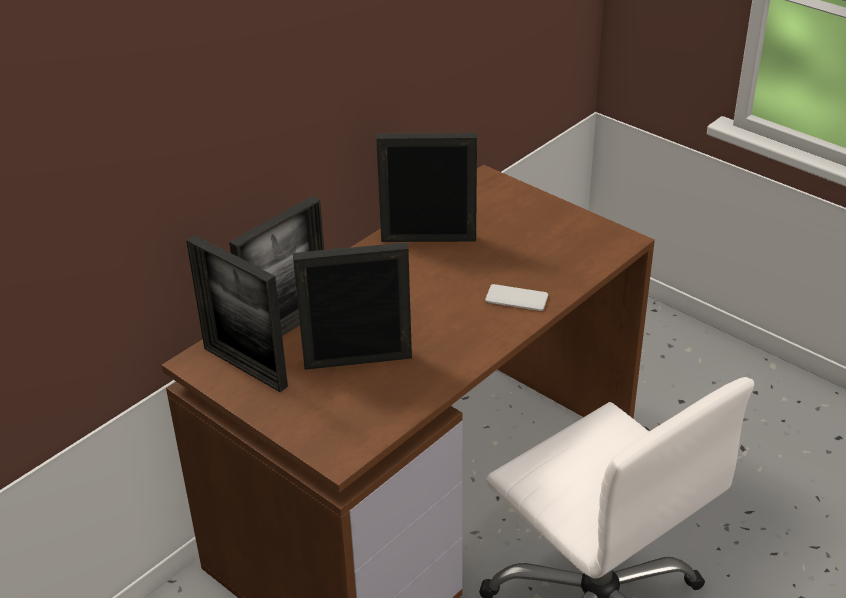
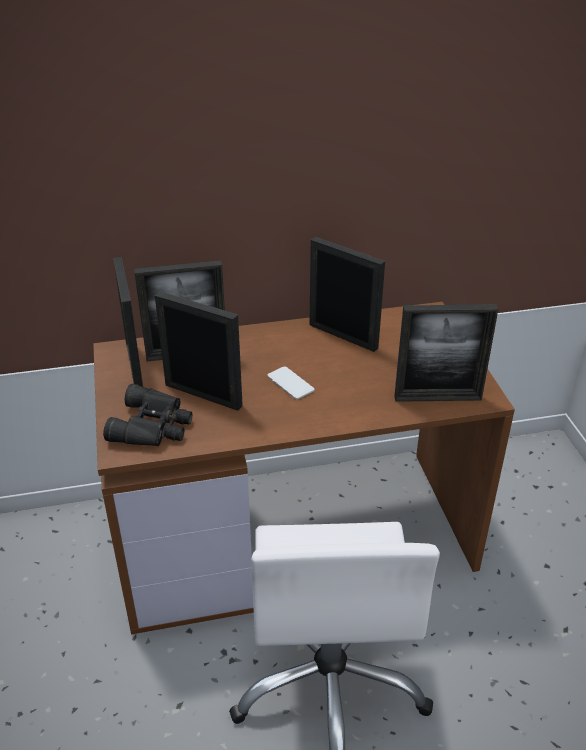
camera: 35 degrees right, 0 degrees up
phone [485,284,548,311] -> phone moved to [267,366,314,399]
none -> black binoculars [103,384,192,446]
none -> picture frame [394,304,498,402]

